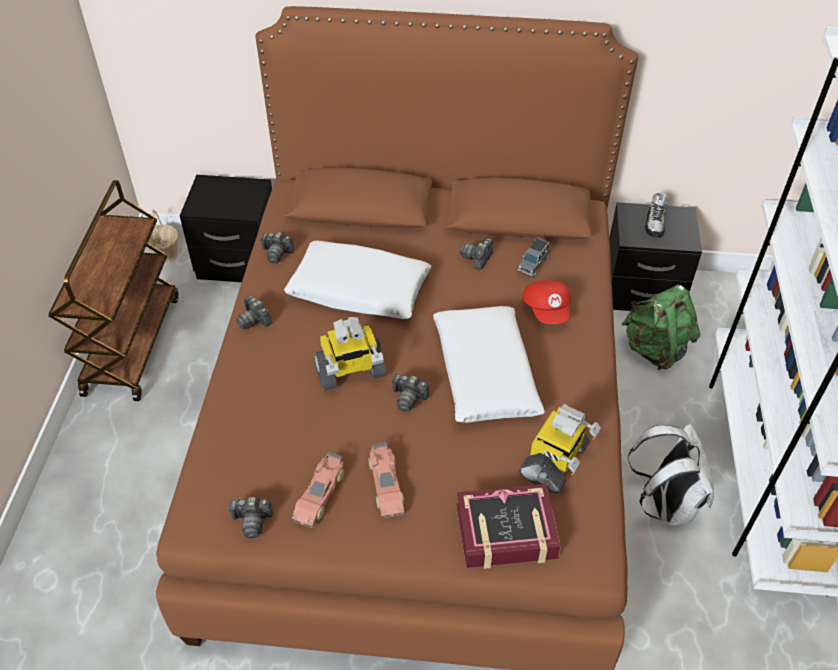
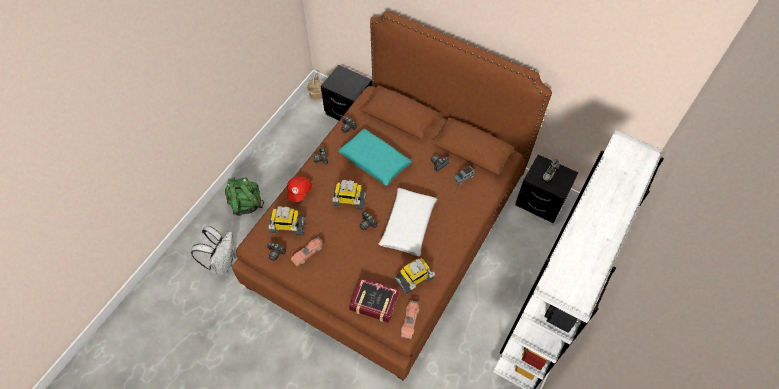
camera: 25 degrees right, 10 degrees up
brown cart [48,180,178,401] -> none
white pillow [284,241,431,319] -> turquoise pillow [339,129,412,186]
toy car [368,443,404,518] -> toy car moved to [401,300,419,339]
red cap [522,280,572,324] -> red cap moved to [287,176,312,202]
green backpack [621,285,700,370] -> green backpack moved to [225,177,264,216]
white backpack [628,424,714,526] -> white backpack moved to [191,226,234,275]
none -> toy robot [269,206,305,235]

